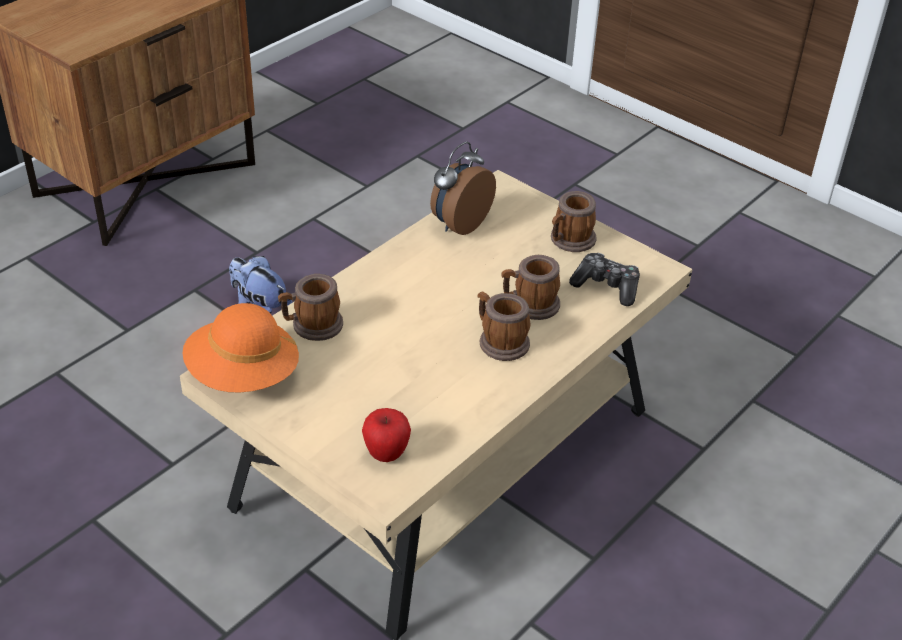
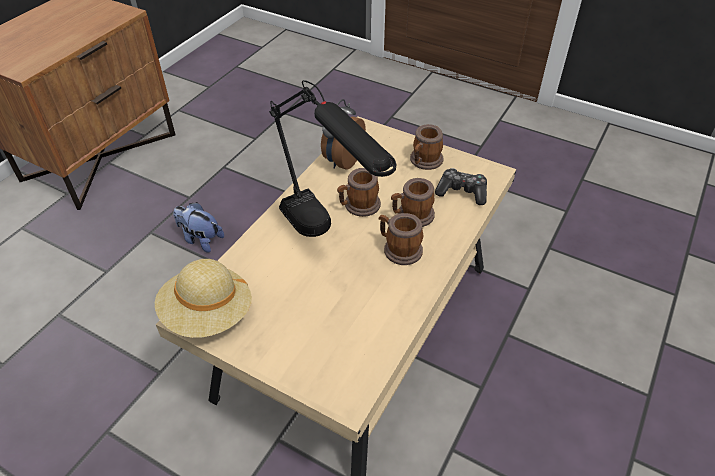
camera: 10 degrees left, 5 degrees up
orange hat [182,303,299,392] -> beige hat [155,259,252,338]
mug [278,274,343,341] -> mug moved to [337,168,381,217]
apple [362,408,411,462] -> none
none -> black table lamp [269,80,396,237]

